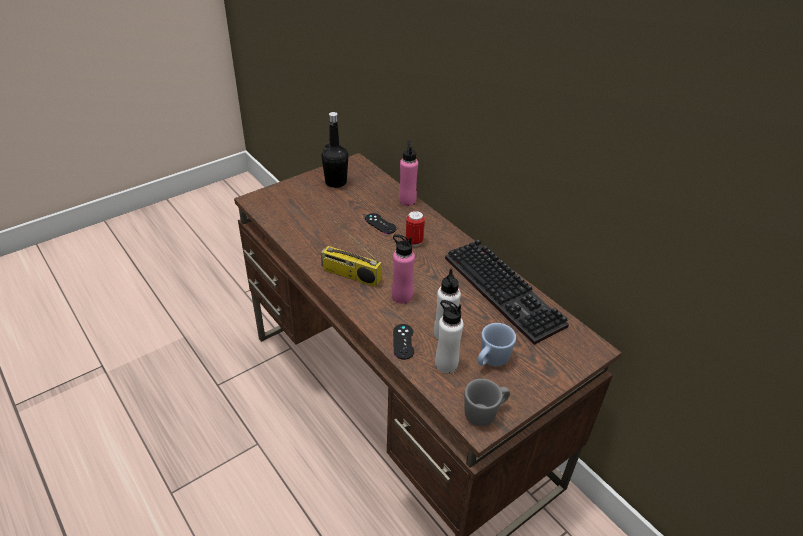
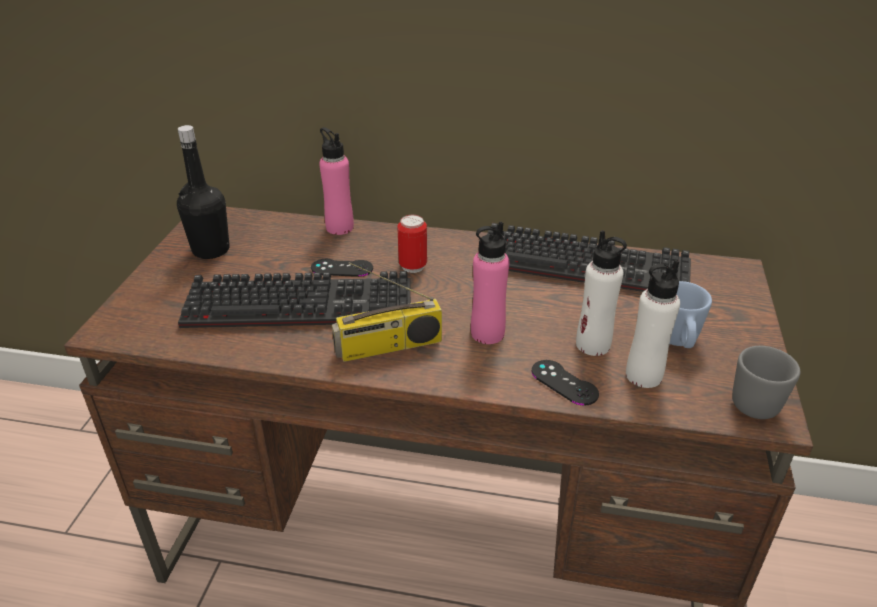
camera: 40 degrees left, 5 degrees down
none -> keyboard [178,271,411,328]

